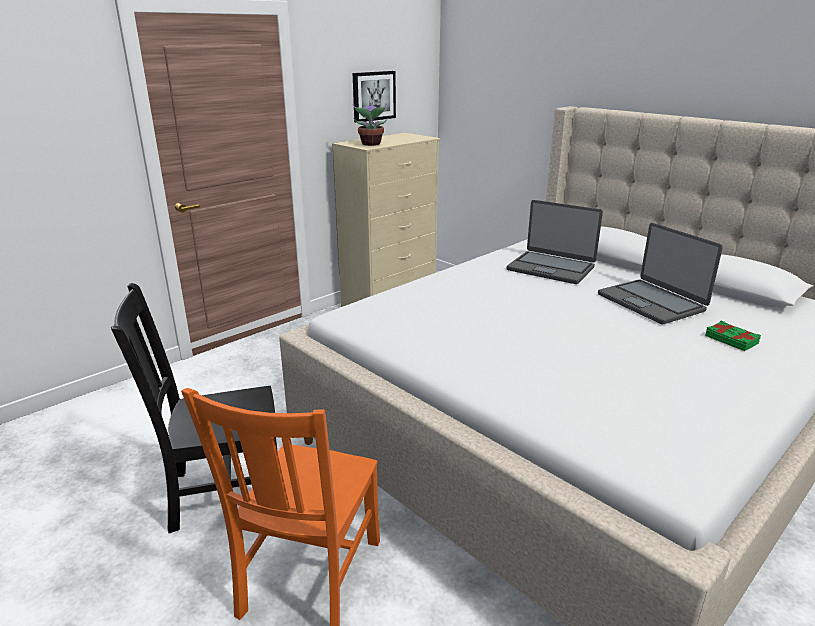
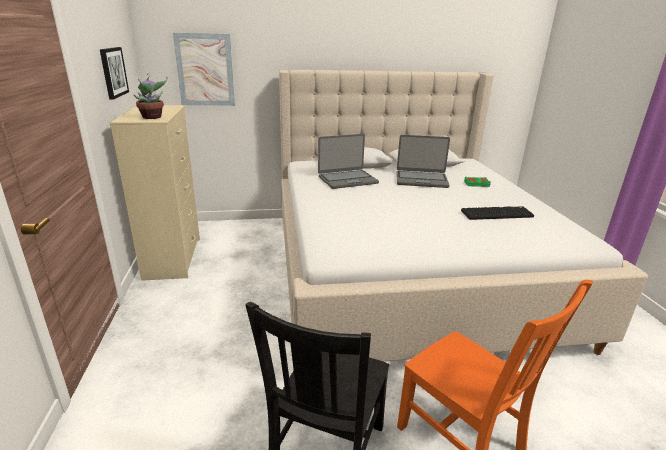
camera: 55 degrees left, 0 degrees up
none -> picture [173,33,235,106]
none -> keyboard [461,206,534,220]

